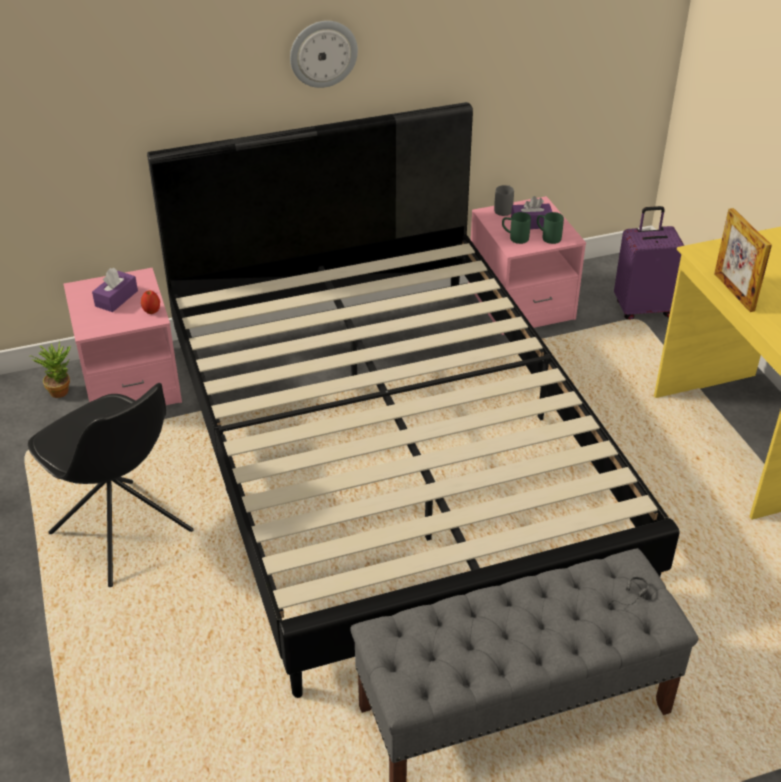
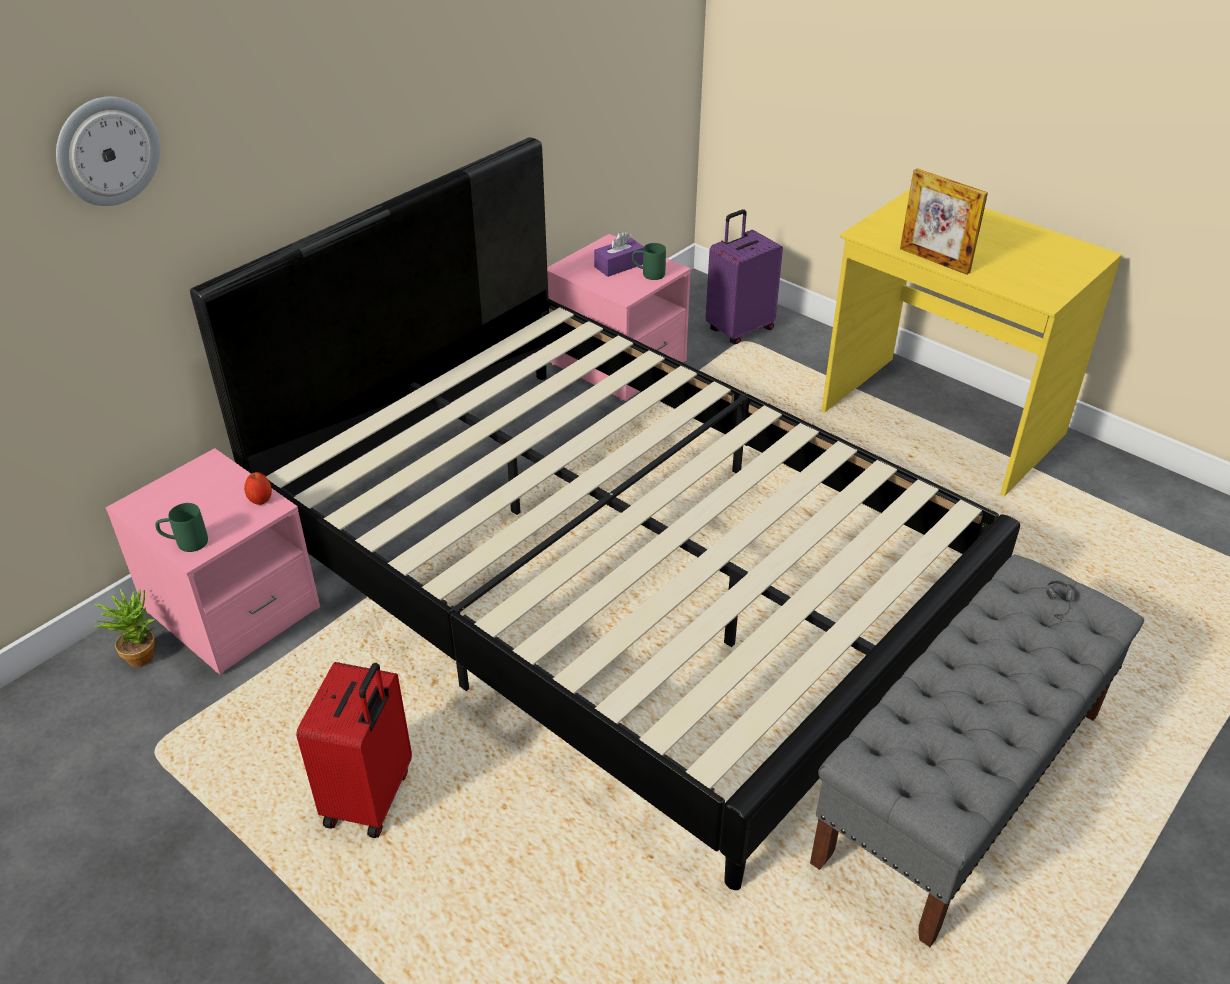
camera: 30 degrees left, 0 degrees up
black chair [28,383,194,587] -> red suitcase [296,662,412,838]
purple tissue box [92,268,138,312] -> none
wall clock [290,21,358,88] -> wall clock moved to [56,97,160,206]
grey mug [494,185,514,216] -> none
green mug [502,212,531,244] -> green mug moved to [155,503,208,552]

